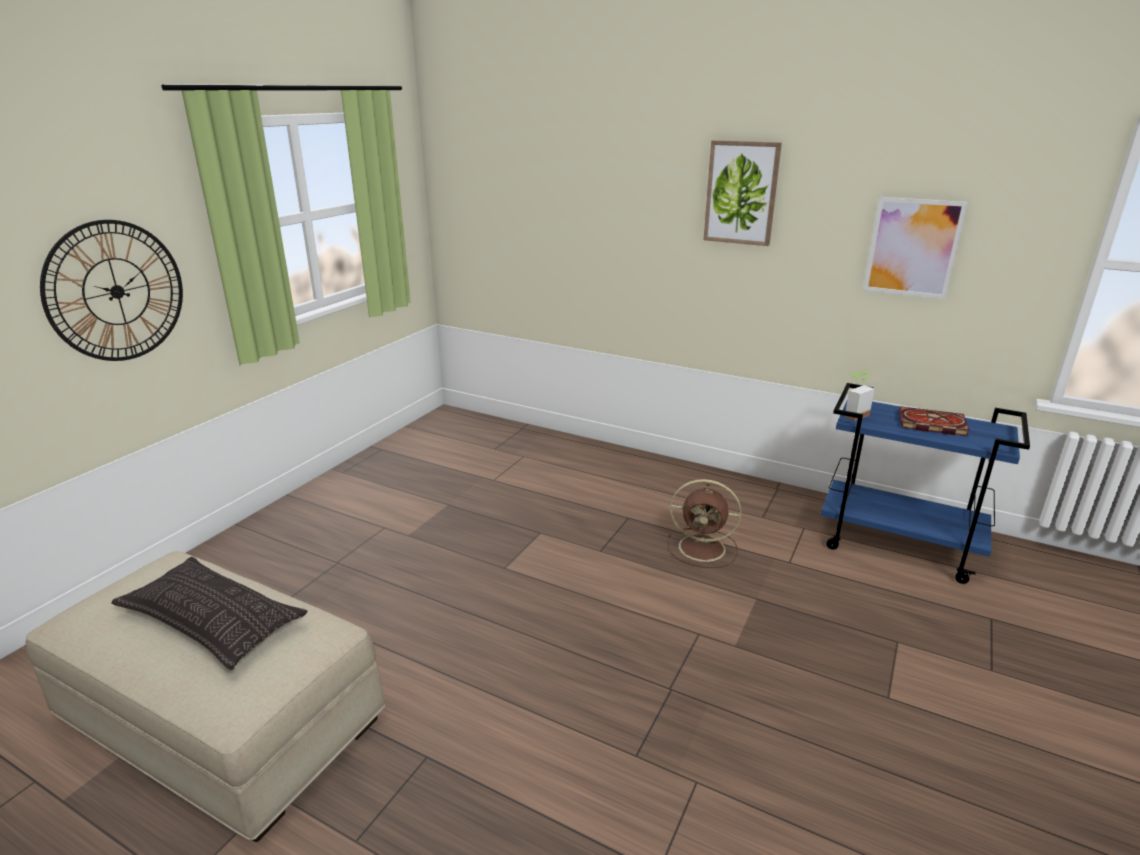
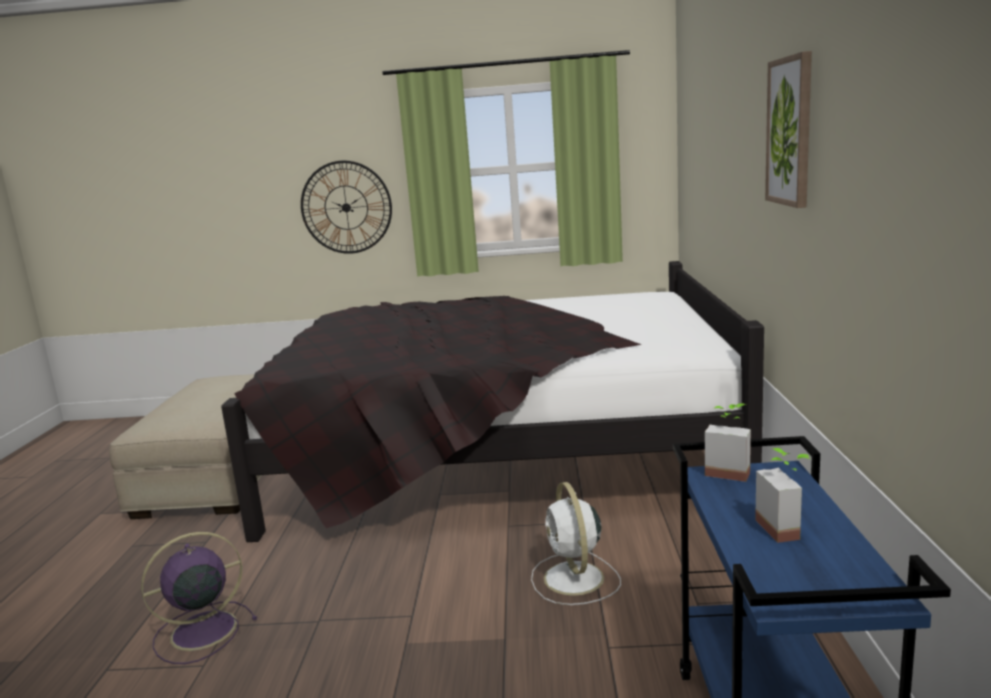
camera: 65 degrees right, 10 degrees down
pillow [111,557,308,670] -> none
brown fan [668,479,741,568] -> white fan [531,482,621,605]
picture [863,197,968,299] -> none
book [899,406,970,436] -> potted plant [755,448,810,543]
none -> purple fan [141,532,257,664]
none -> black bed [221,261,764,542]

